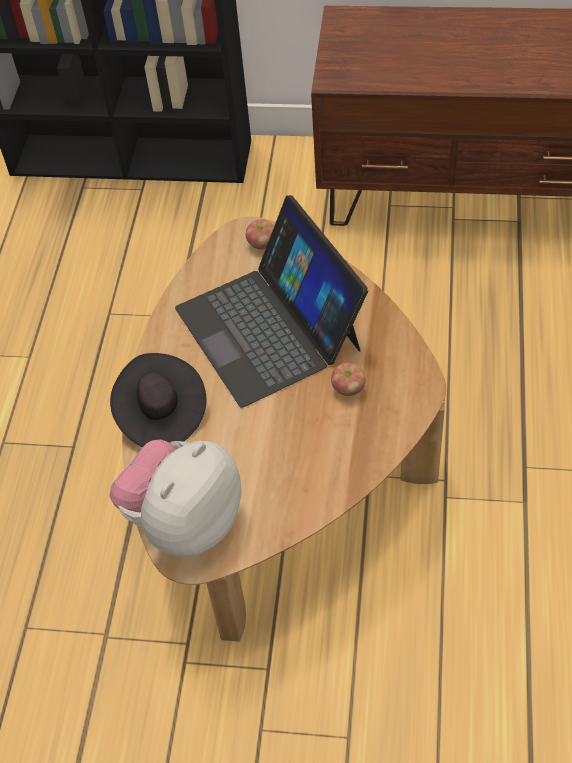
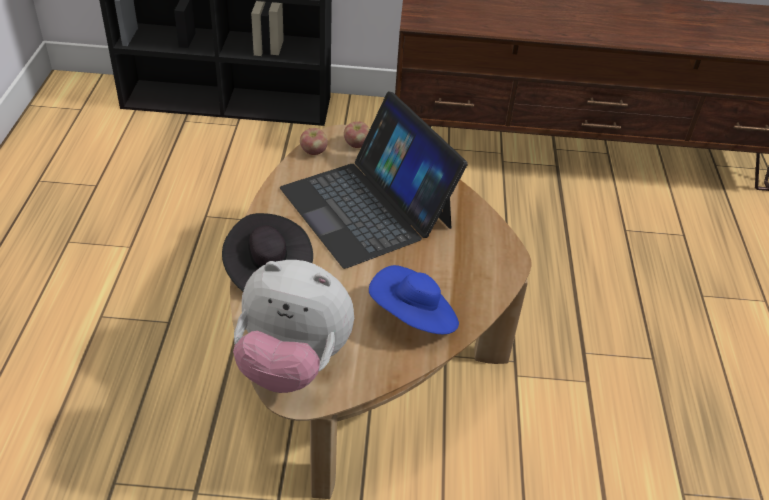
camera: 10 degrees left, 10 degrees down
plush toy [109,439,242,557] -> plush toy turned 105 degrees counterclockwise [233,260,354,393]
apple [331,362,366,396] -> apple moved to [300,128,328,155]
none -> blue hat [369,265,459,334]

